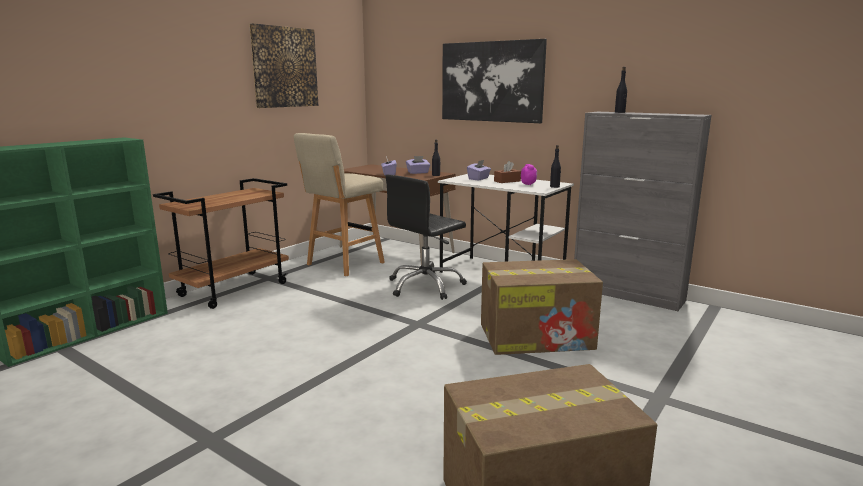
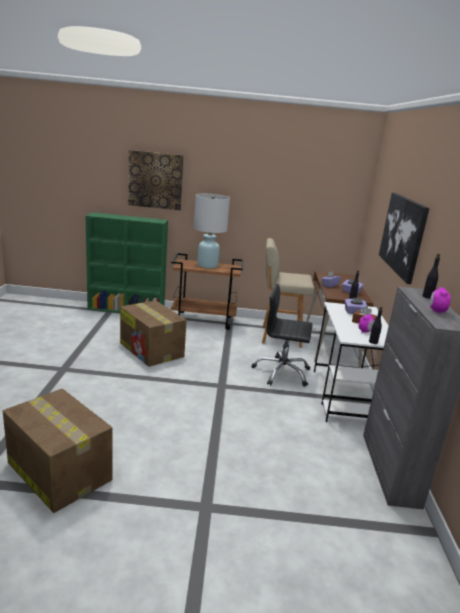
camera: 55 degrees right, 5 degrees up
picture [249,23,318,108] -> picture moved to [128,150,184,210]
cardboard box [481,259,603,355] -> cardboard box moved to [120,300,187,367]
none -> white table lamp [194,194,230,268]
none -> alarm clock [430,287,451,314]

